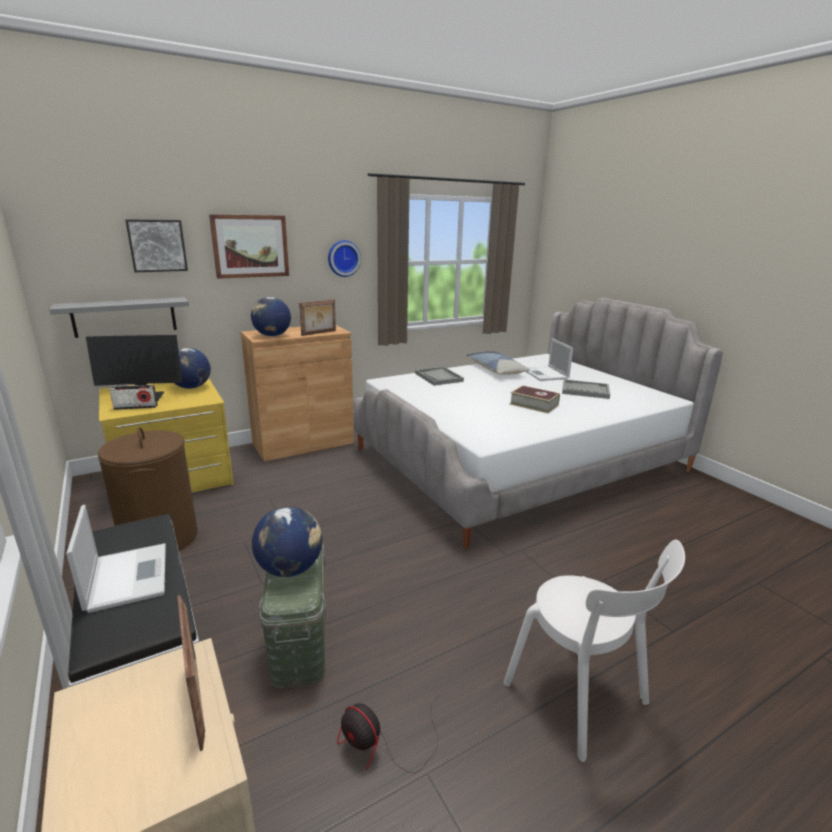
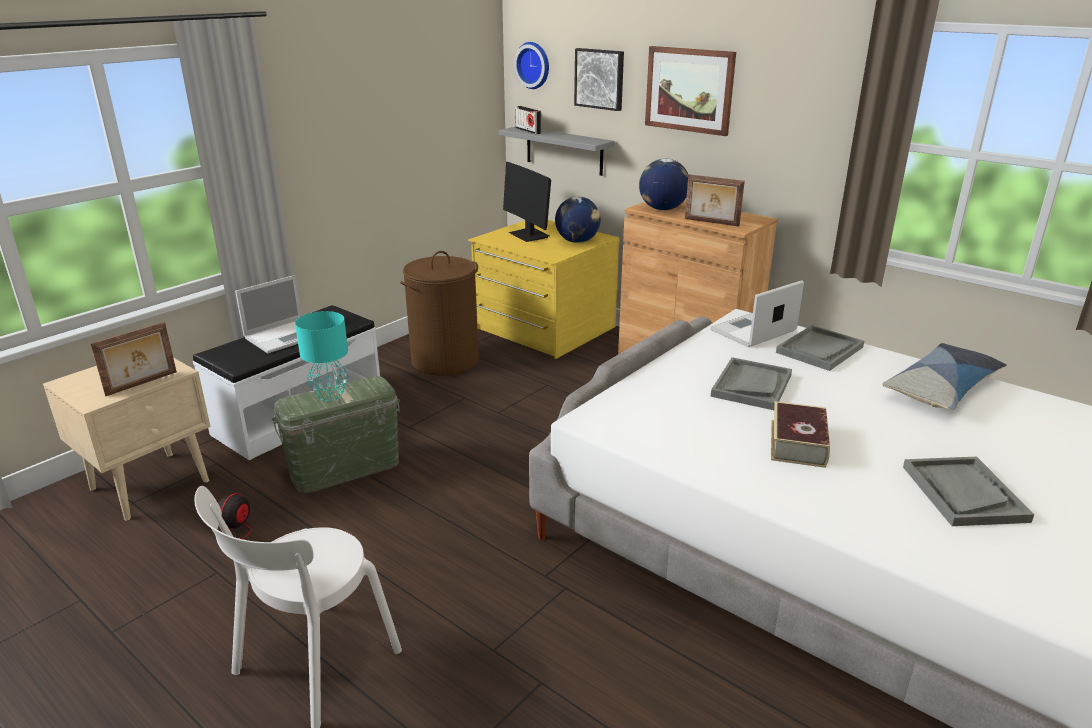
camera: 70 degrees right, 5 degrees up
radio [109,385,158,410] -> radio moved to [515,106,542,134]
globe [252,506,322,577] -> turquoise table lamp [295,311,349,401]
wall clock [328,240,361,277] -> wall clock moved to [514,42,549,89]
laptop [525,338,573,381] -> laptop moved to [710,280,804,347]
none -> grey tray [711,357,792,410]

